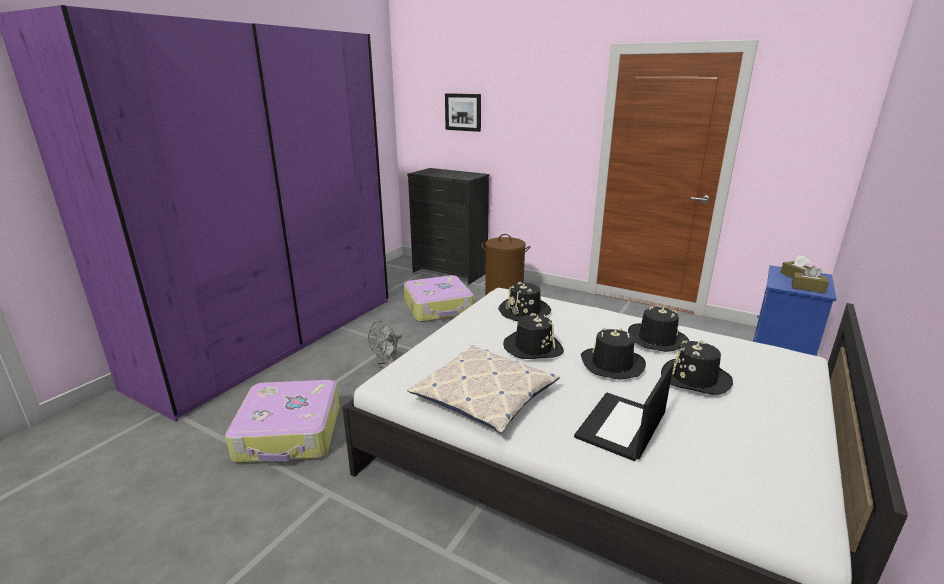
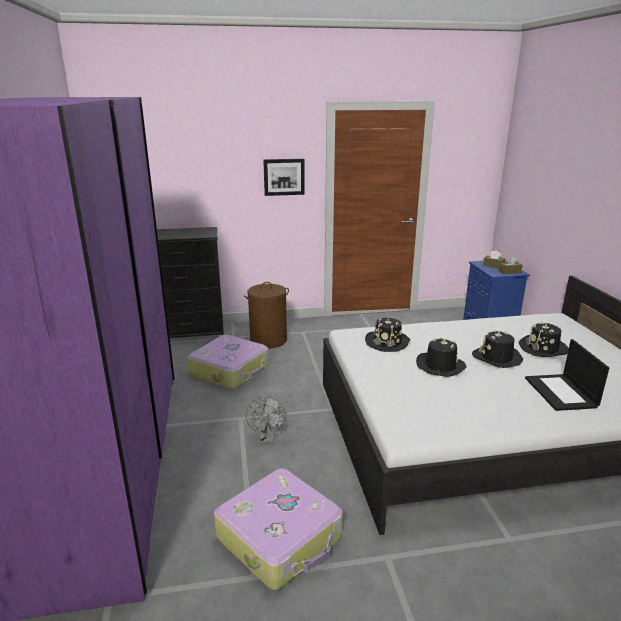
camera: 40 degrees left, 0 degrees up
pillow [407,345,560,434] -> none
picture [445,93,481,132] -> picture moved to [263,159,305,196]
black hat [628,305,689,352] -> none

